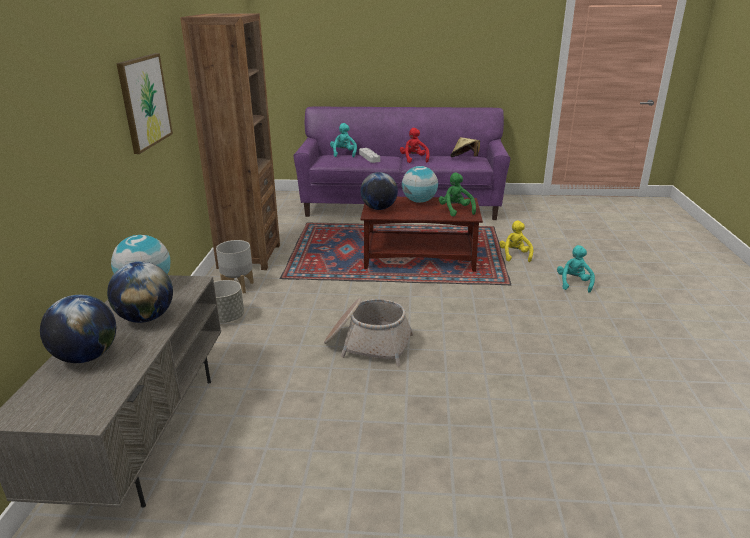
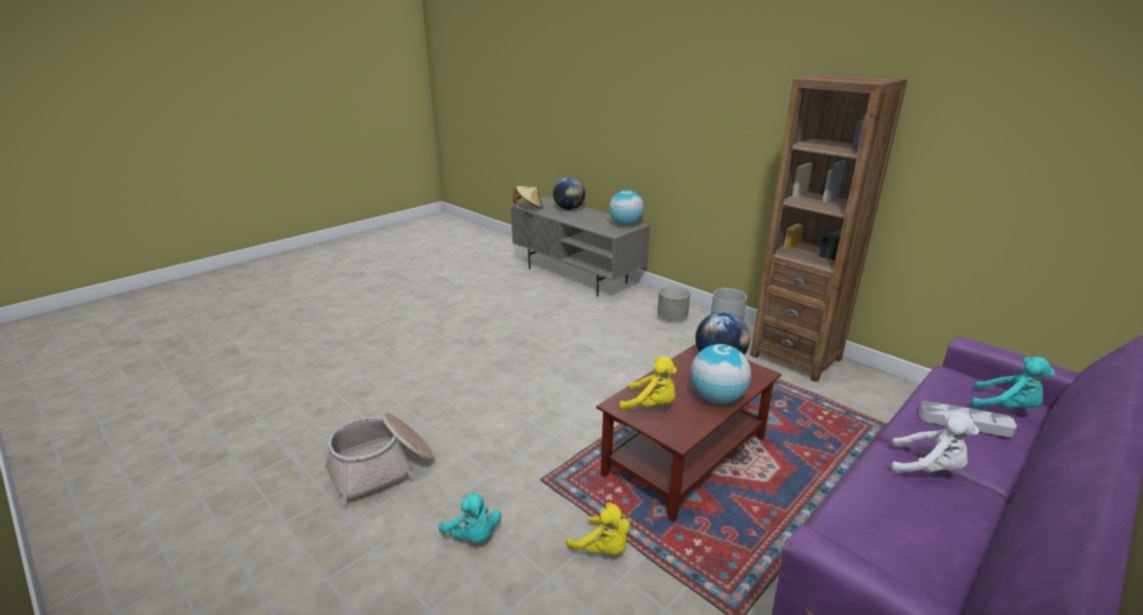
camera: 130 degrees right, 0 degrees up
globe [107,262,173,323] -> none
picture [116,53,173,154] -> none
basket [324,298,414,367] -> basket moved to [325,413,434,509]
red plush toy [400,128,429,163] -> white plush toy [891,412,979,474]
green plush toy [439,172,476,217] -> yellow plush toy [619,357,677,411]
beige hat [450,137,480,157] -> beige hat moved to [513,186,543,209]

